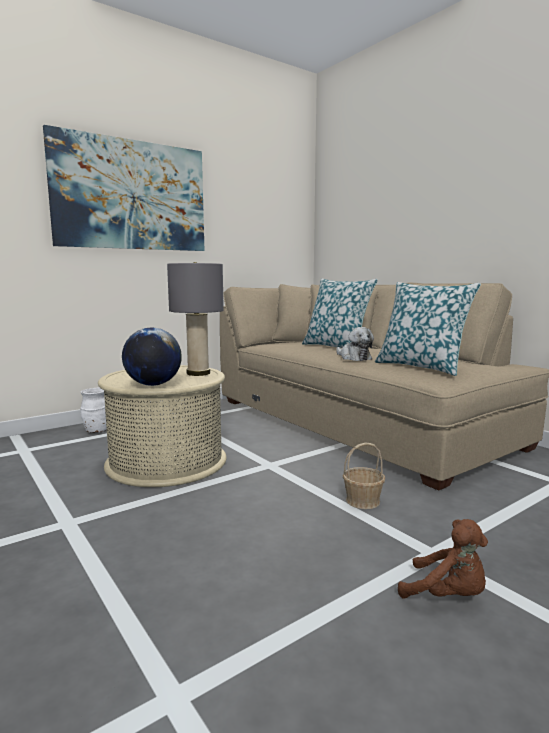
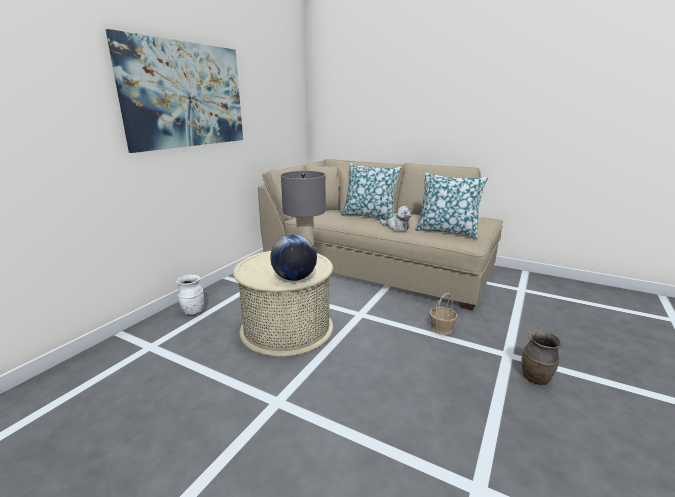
camera: 25 degrees left, 10 degrees up
brown plush toy [398,519,488,598] -> brown vase [521,330,562,385]

